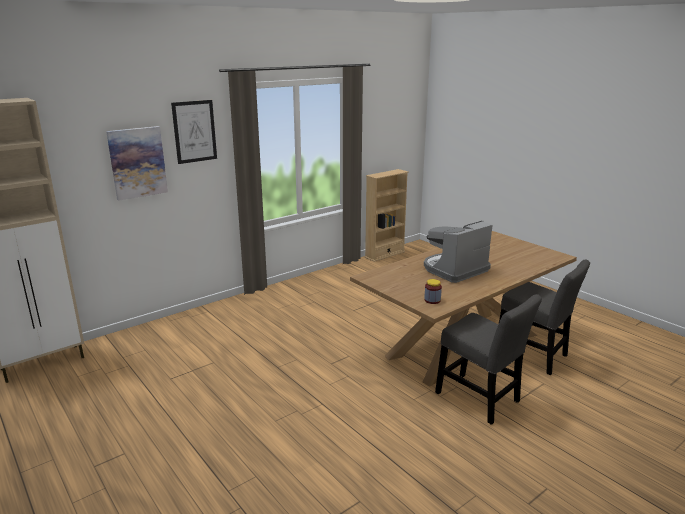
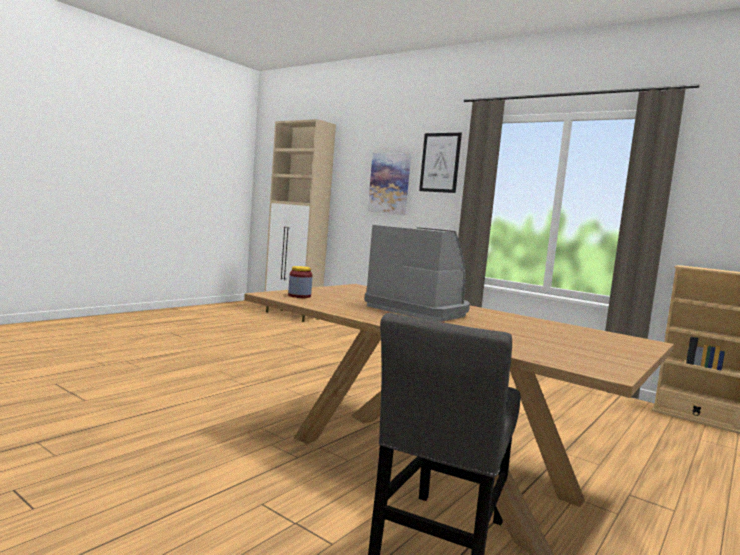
camera: 75 degrees right, 15 degrees down
grey chair [435,294,542,425] -> none

